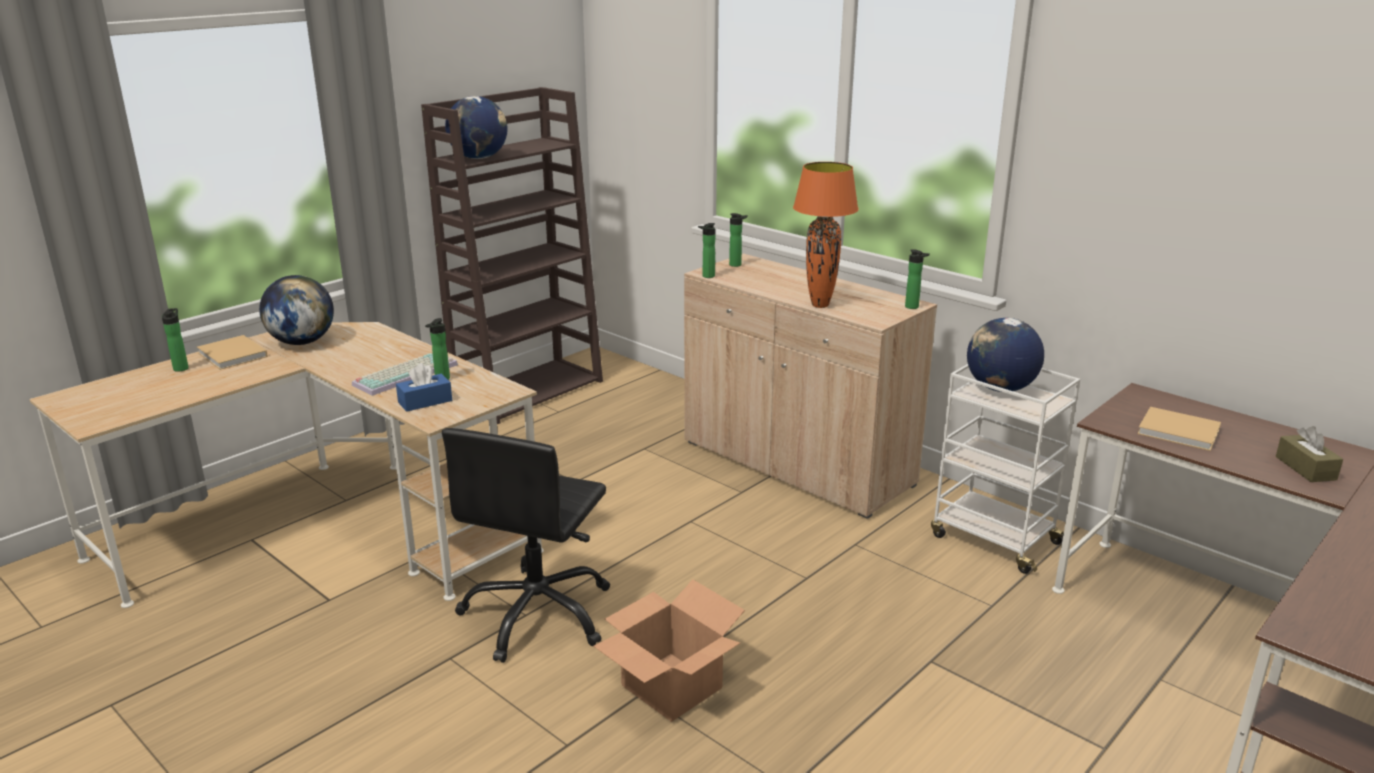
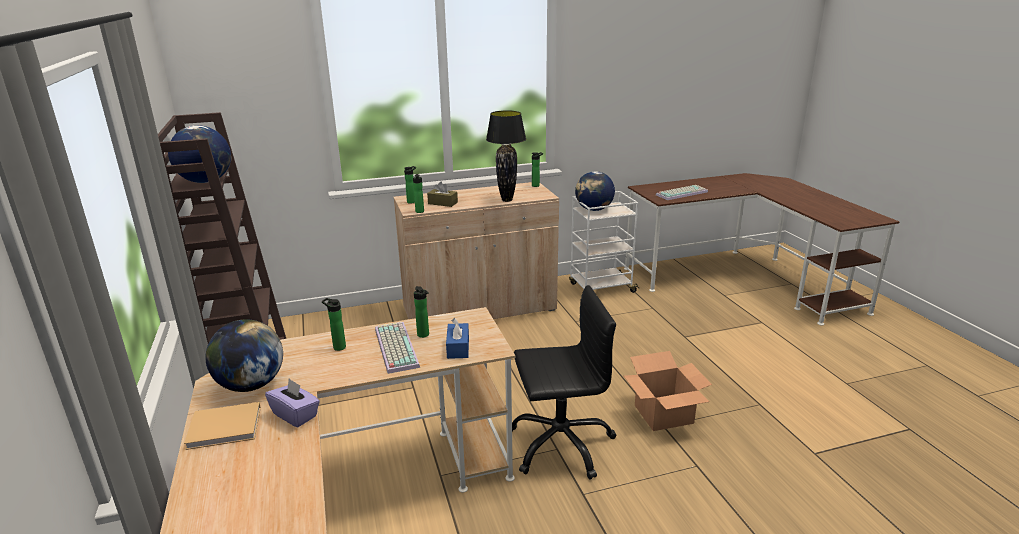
camera: 60 degrees left, 0 degrees up
bottle [162,308,189,372] -> bottle moved to [322,298,346,351]
black office chair [442,428,610,663] -> black office chair turned 60 degrees counterclockwise [512,285,617,480]
orange table lamp [793,162,859,308] -> black table lamp [486,110,526,202]
beige book [1137,407,1221,451] -> keyboard [656,185,708,200]
brown tissue box [1276,426,1343,482] -> brown tissue box moved to [427,182,458,207]
none -> purple tissue box [265,378,320,427]

